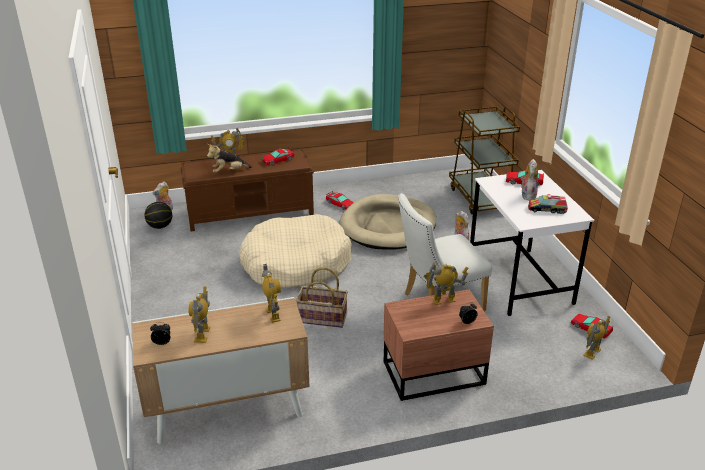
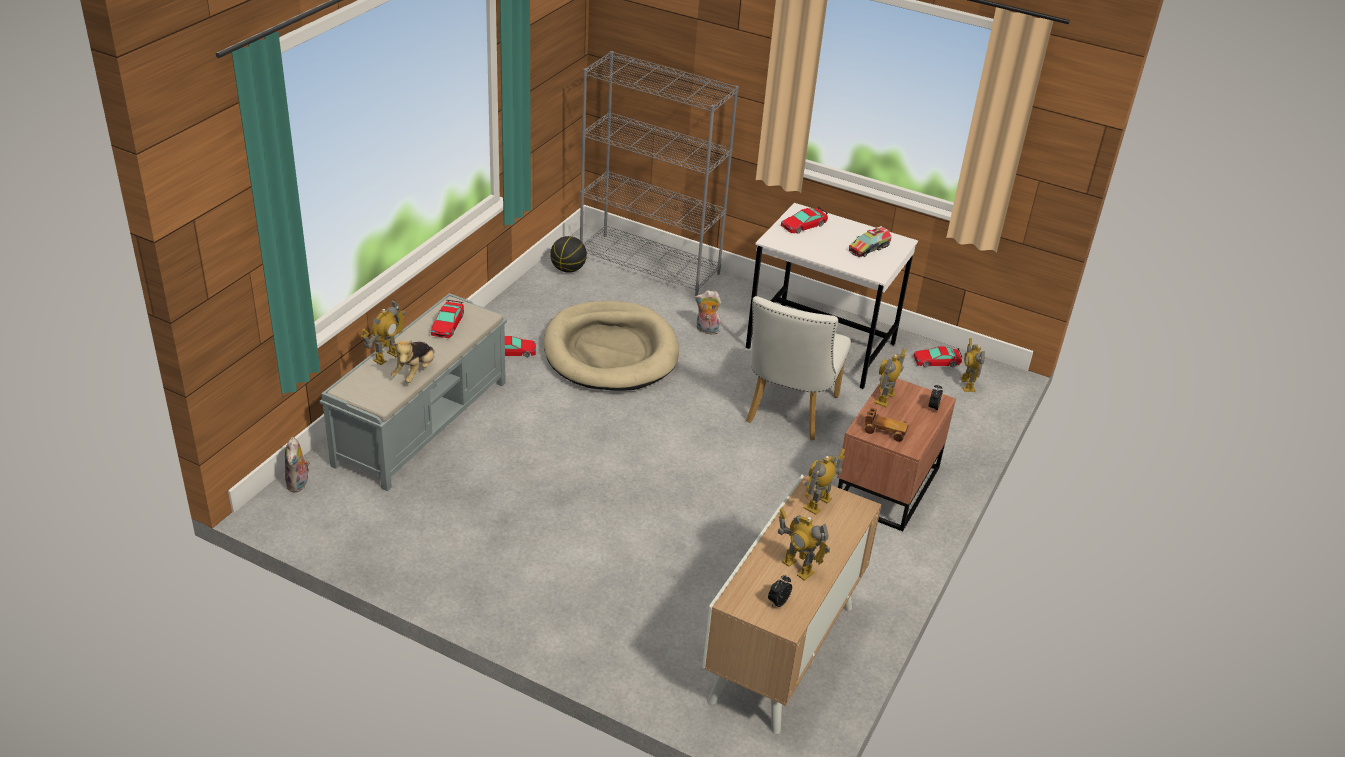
camera: 50 degrees left, 5 degrees up
basketball [144,202,172,229] -> basketball moved to [550,236,587,273]
brown bench [180,149,314,231] -> grey bench [320,293,507,491]
beige dog bed [239,214,352,288] -> none
toy robot [262,264,281,323] -> toy robot turned 75 degrees counterclockwise [804,449,845,515]
basket [296,267,348,328] -> none
brown cart [449,106,520,214] -> grey bookcase [580,51,739,296]
plush toy [521,159,538,201] -> none
none -> toy car [865,407,909,442]

